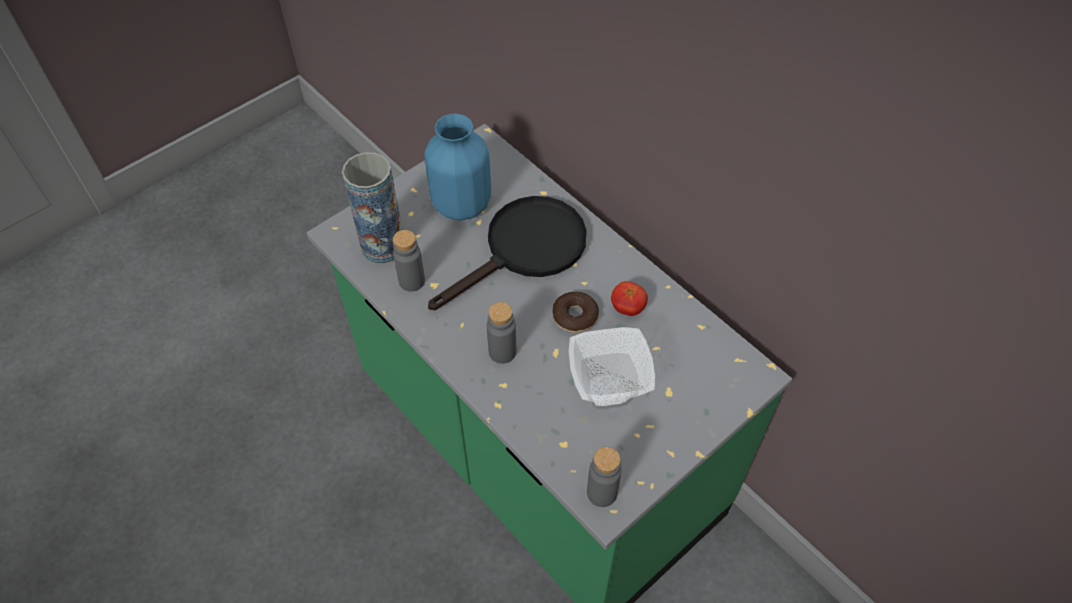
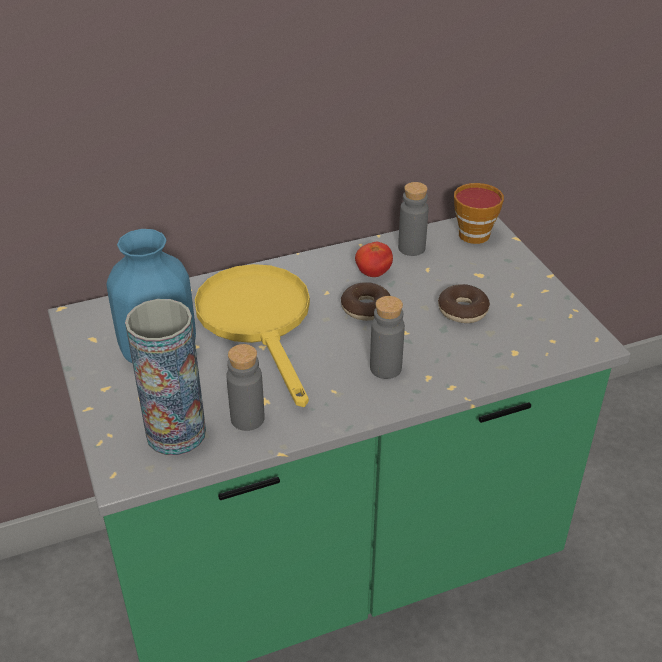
camera: 70 degrees left, 15 degrees down
black frying pan [428,196,587,310] -> yellow frying pan [195,264,310,407]
bowl [569,327,655,409] -> donut [438,284,490,323]
grey bottle [587,447,621,507] -> grey bottle moved to [398,182,429,256]
none -> cup [454,183,504,244]

